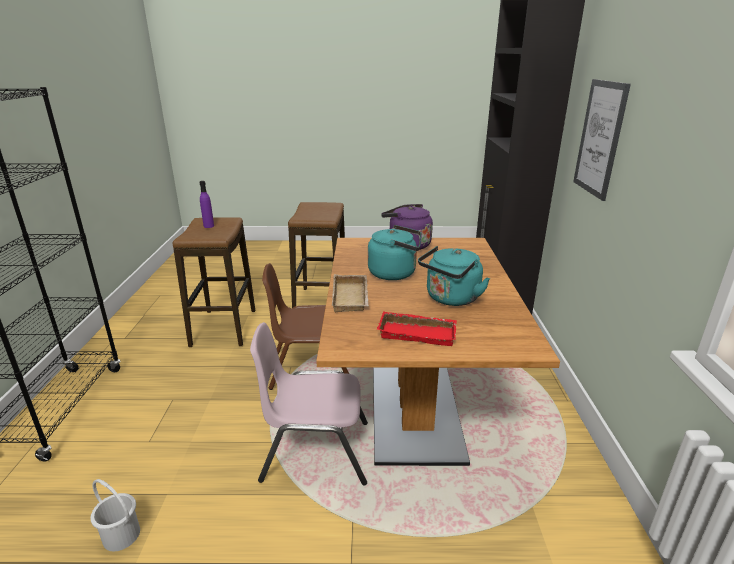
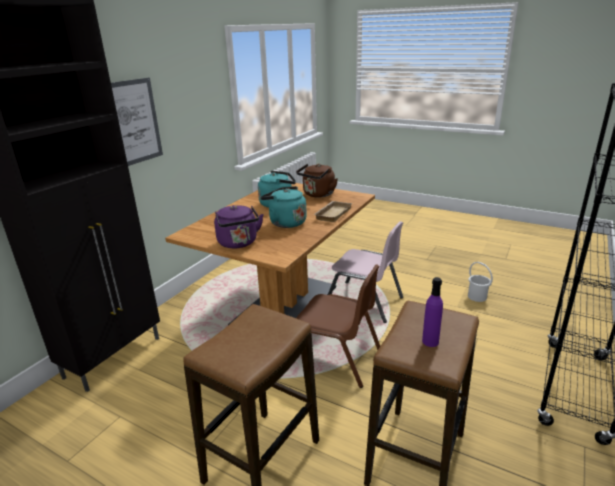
camera: 150 degrees left, 0 degrees up
red tray [377,311,457,346] -> brown kettle [296,164,338,198]

